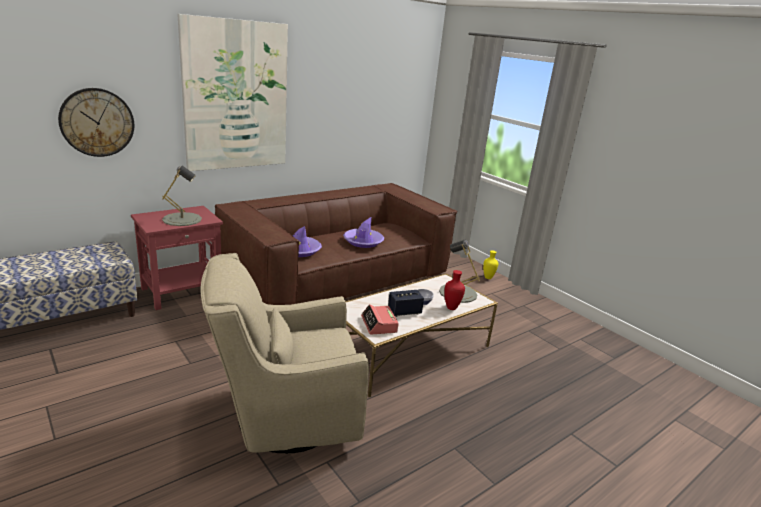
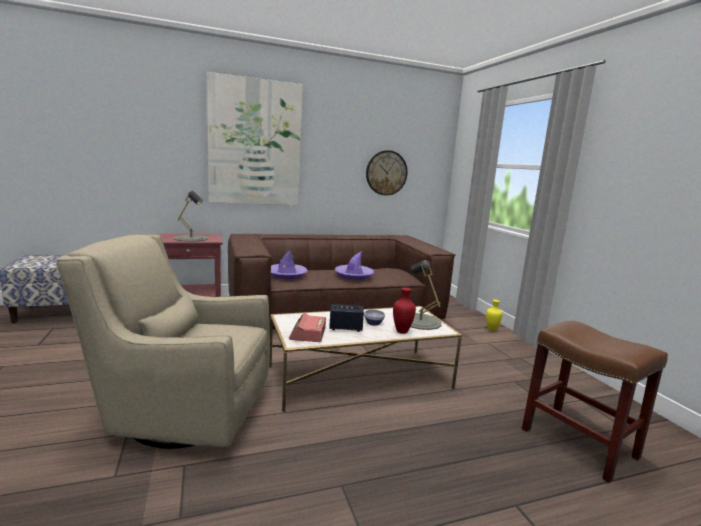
camera: 20 degrees right, 10 degrees down
wall clock [58,88,134,157] -> wall clock moved to [366,150,408,196]
none -> brown stool [522,321,668,483]

